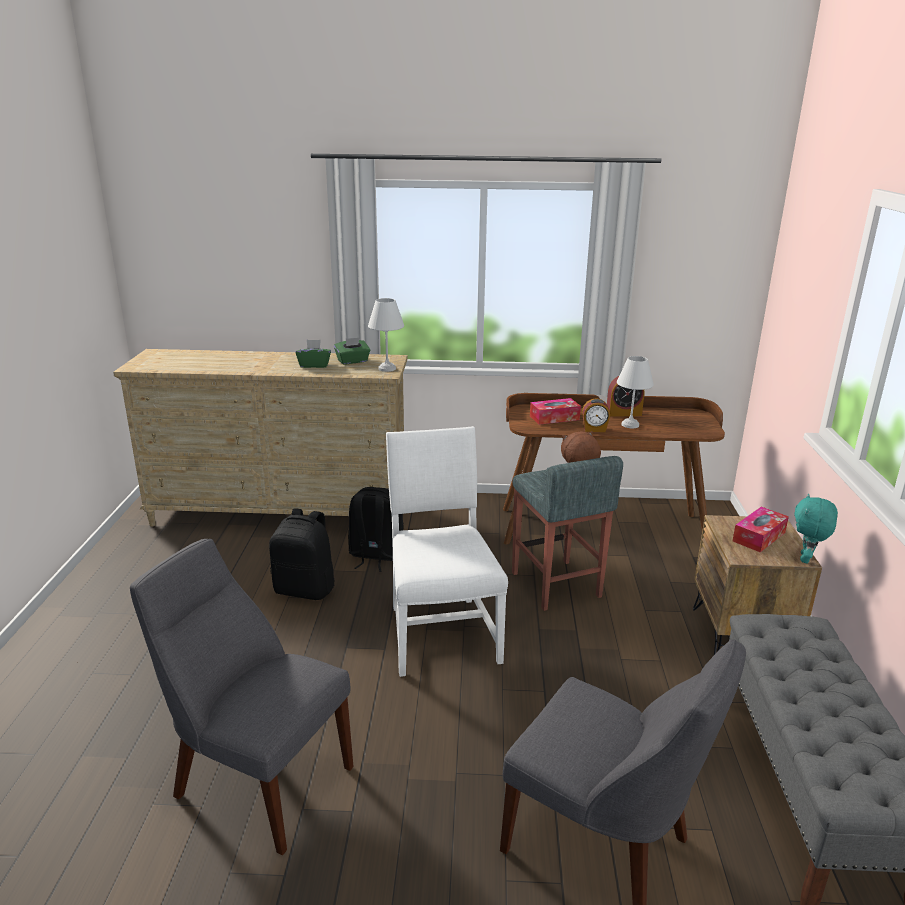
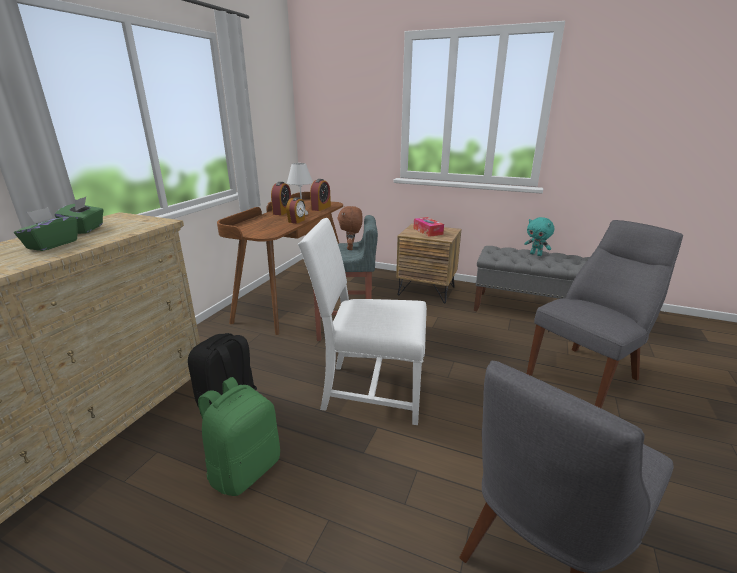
camera: 70 degrees left, 0 degrees up
black backpack [269,508,335,600] -> green backpack [198,377,280,496]
white table lamp [368,298,404,372] -> none
tissue box [530,398,581,425] -> none
turquoise plush toy [794,494,838,563] -> turquoise plush toy moved to [524,217,555,256]
none -> alarm clock [310,179,331,211]

